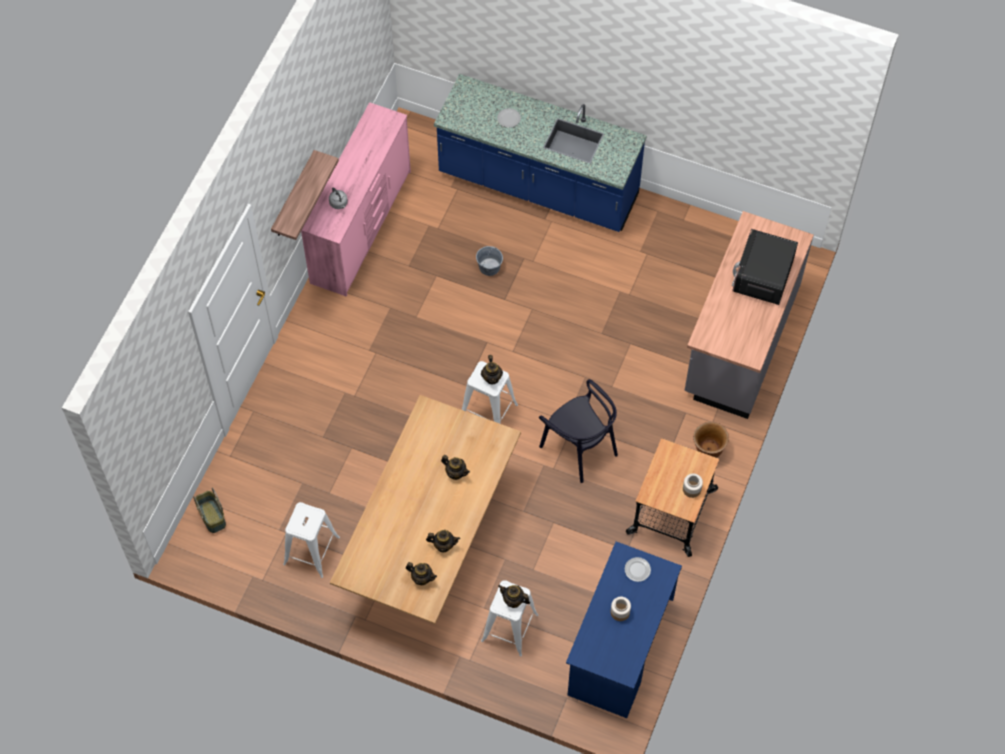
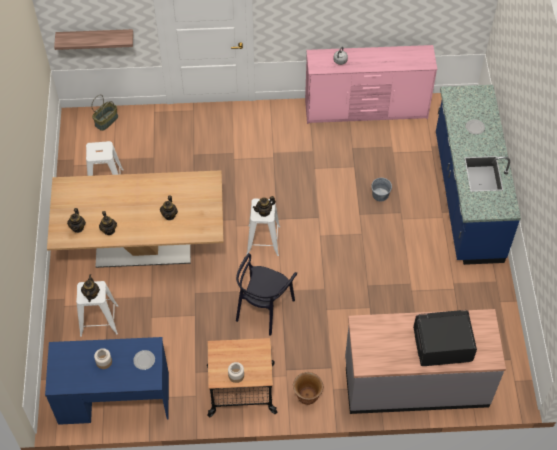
camera: 65 degrees right, 5 degrees down
shelf [271,150,339,240] -> shelf moved to [54,29,133,50]

